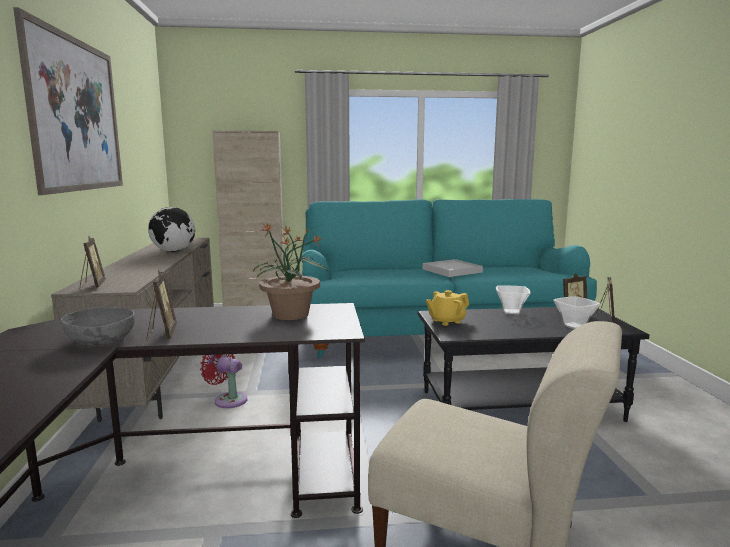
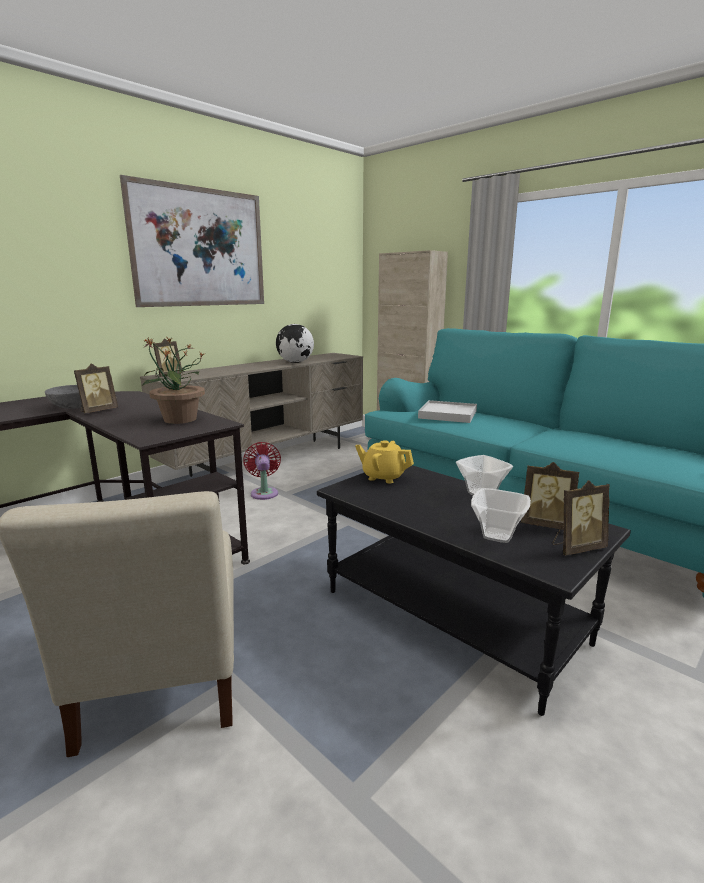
camera: 50 degrees right, 5 degrees up
white tray [423,259,483,277] -> white tray moved to [418,400,477,423]

